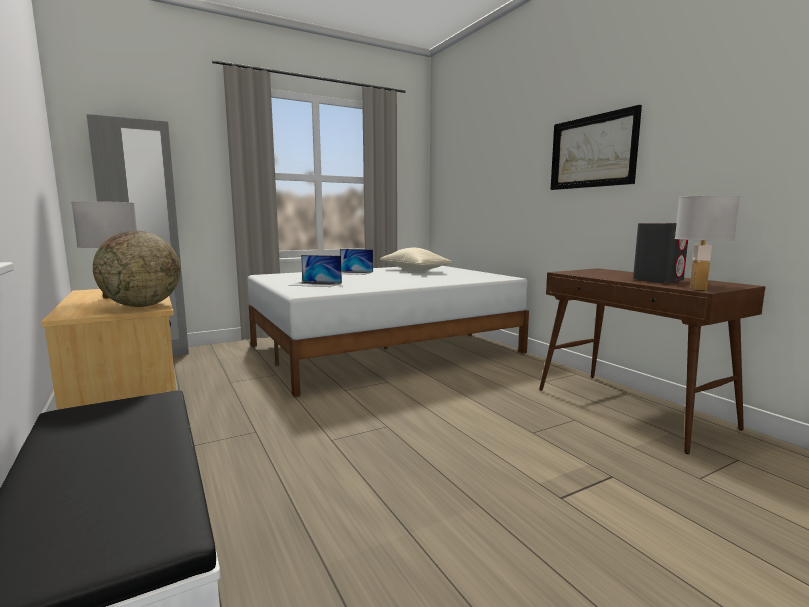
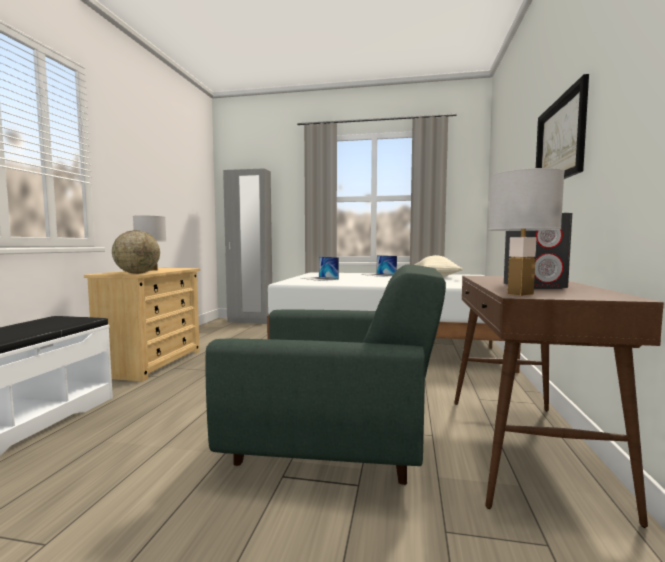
camera: 40 degrees right, 5 degrees down
none -> green armchair [206,265,446,485]

